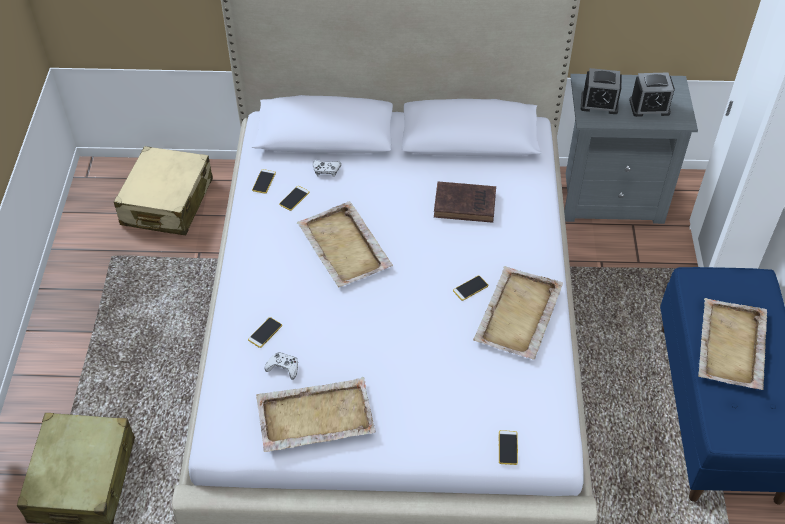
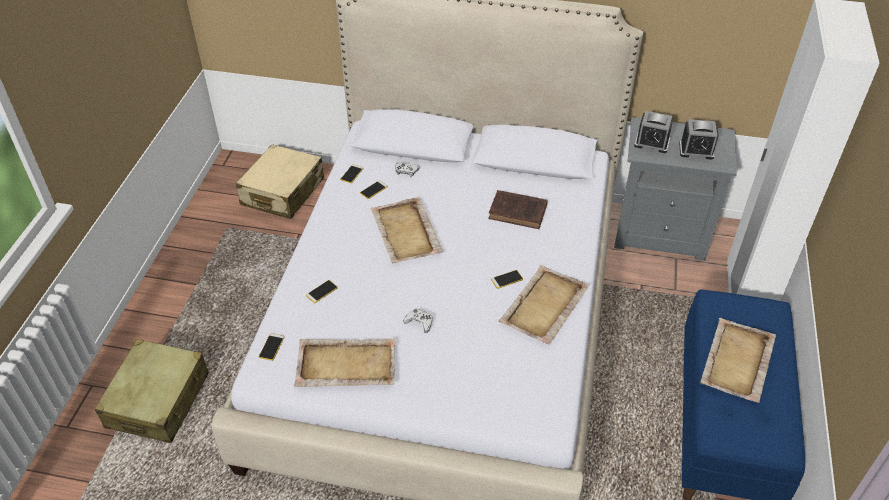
camera: 10 degrees right, 5 degrees down
white game controller [264,352,298,380] -> white game controller moved to [403,309,433,333]
phone [498,430,518,465] -> phone moved to [259,333,284,361]

